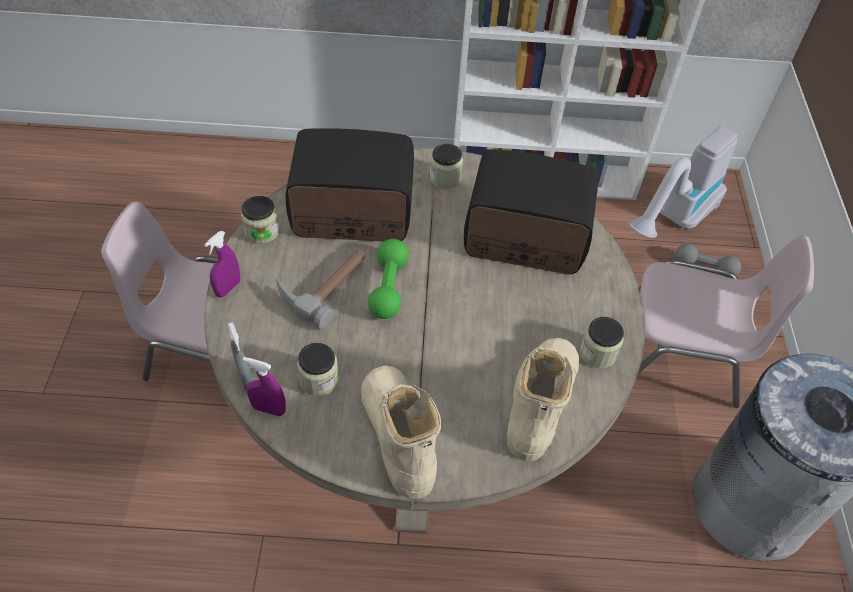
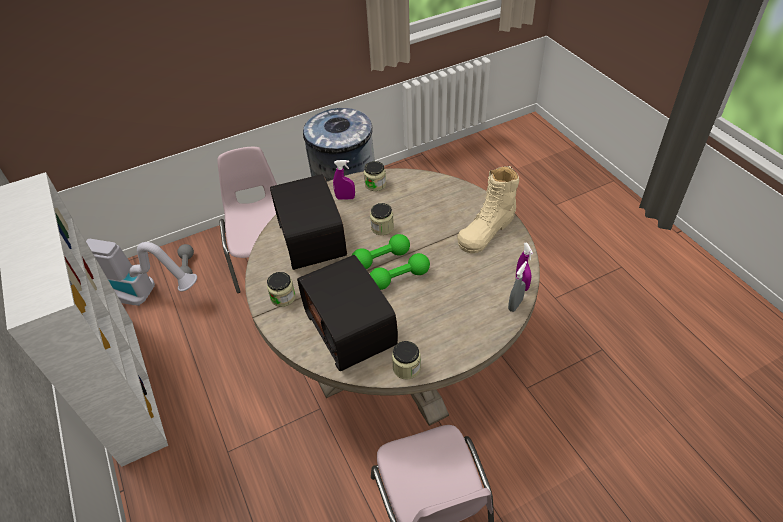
camera: 115 degrees left, 5 degrees down
purple spray bottle [204,231,240,298] -> purple spray bottle moved to [333,160,355,200]
hammer [276,249,365,330] -> none
jar [297,343,339,396] -> jar moved to [370,203,394,235]
beige boot [507,338,579,462] -> none
none -> green dumbbell [352,234,410,269]

